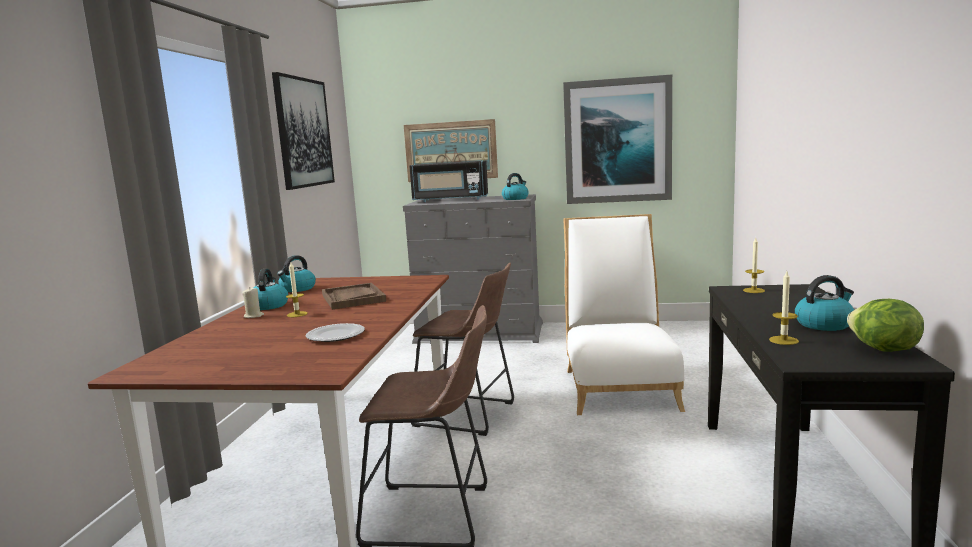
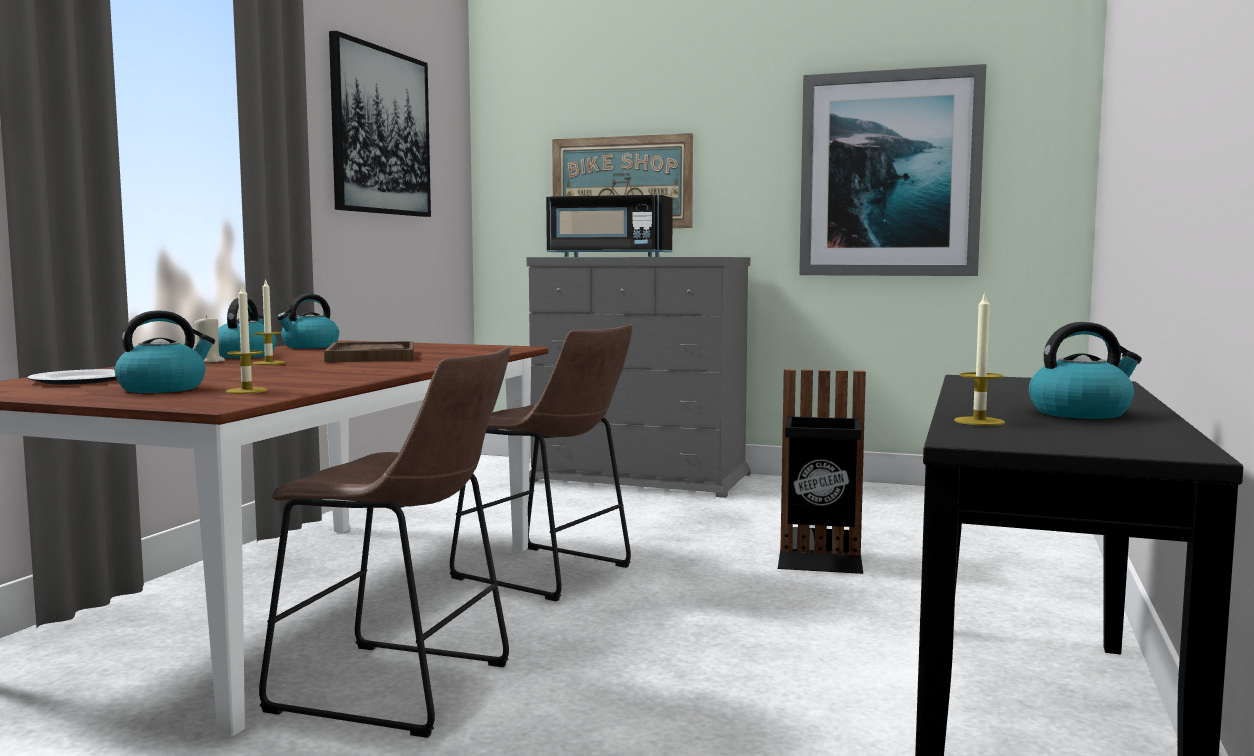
camera: 10 degrees right, 5 degrees down
plate [306,323,365,342] -> plate moved to [28,369,117,385]
kettle [502,173,529,200] -> kettle moved to [115,310,215,393]
white chair [563,214,685,415] -> black trash can [778,369,866,574]
candle [743,238,765,293] -> candle moved to [226,283,268,394]
lettuce [847,299,924,352] -> none

